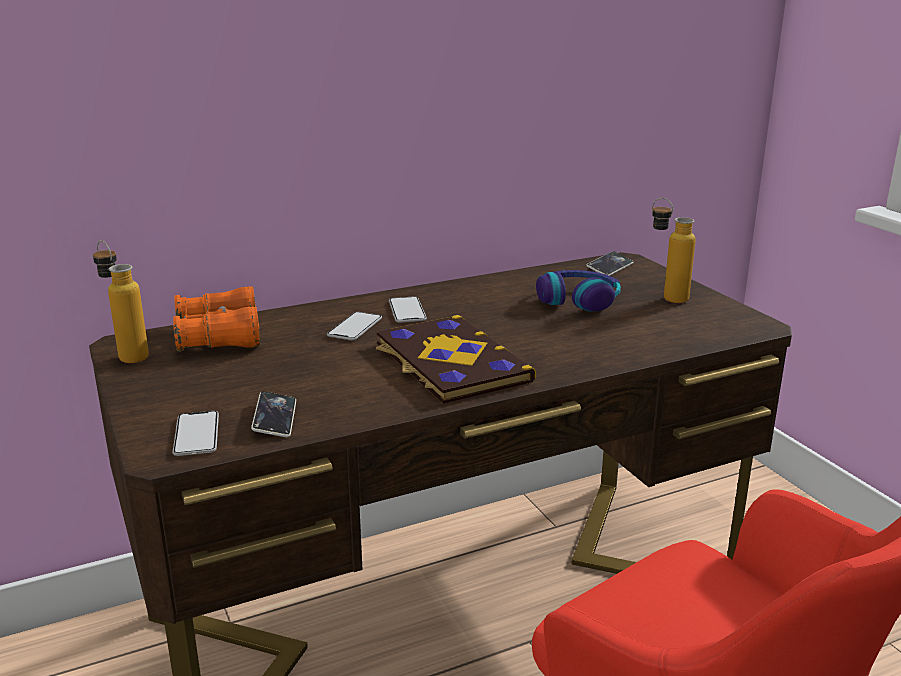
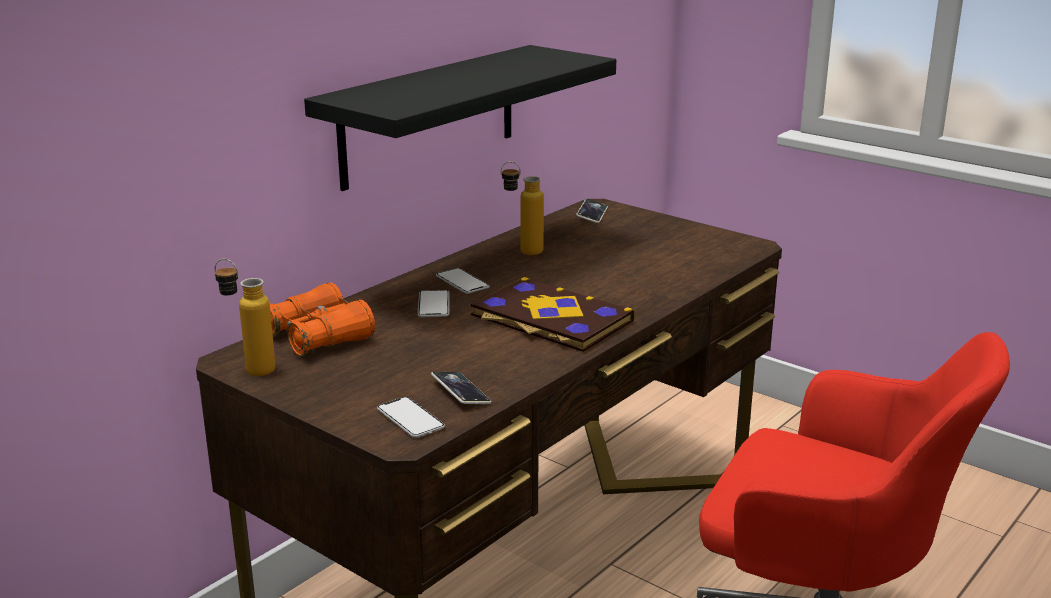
camera: 25 degrees left, 0 degrees up
headphones [536,270,621,311] -> none
bottle [652,198,696,303] -> bottle moved to [501,161,544,255]
none -> black shelf [304,45,616,191]

